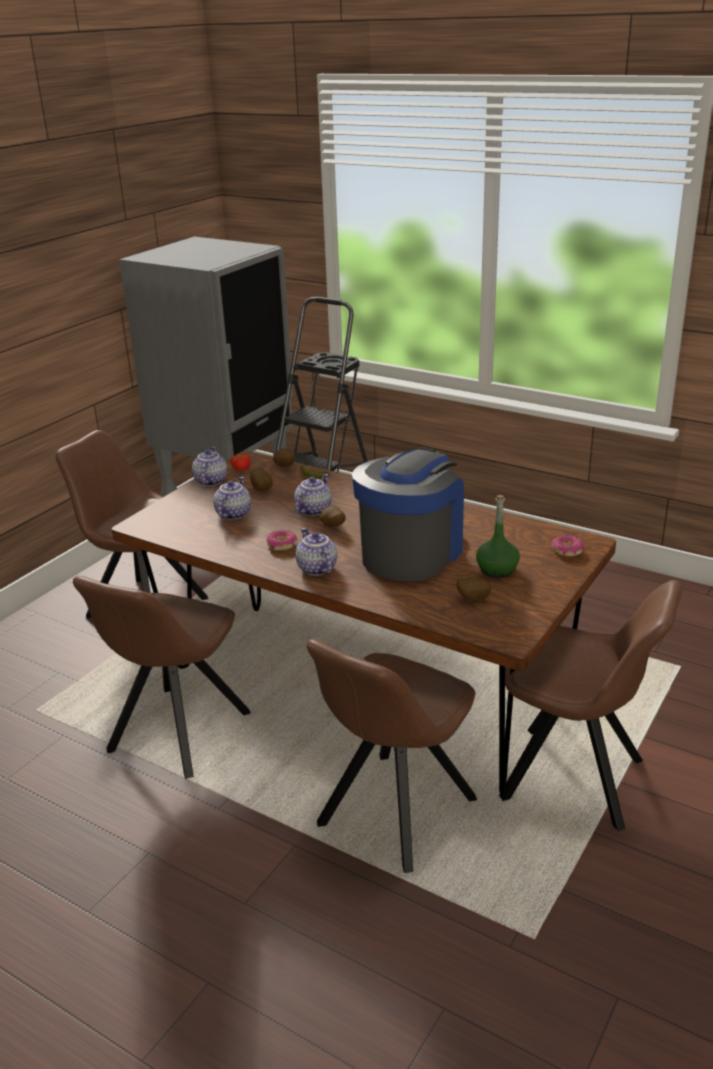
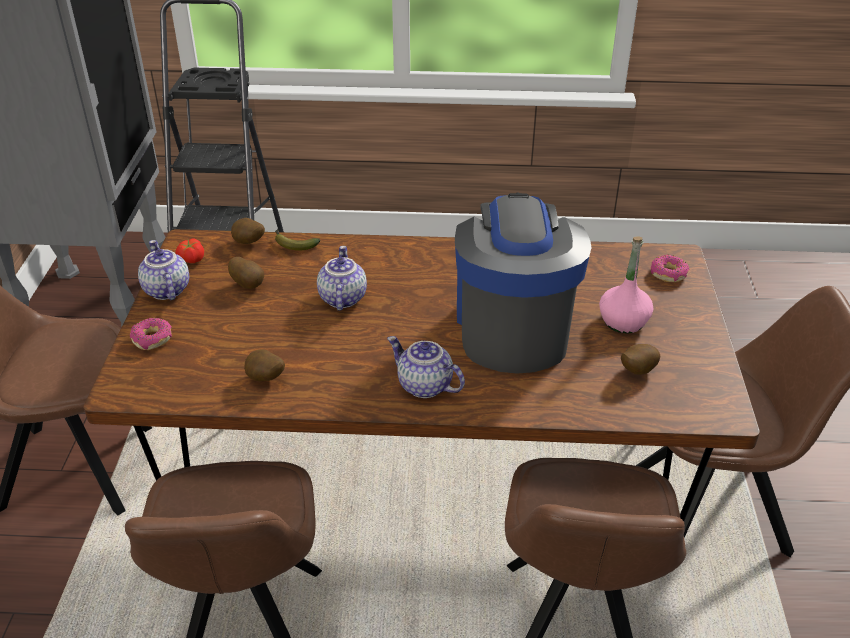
camera: 30 degrees left, 10 degrees up
teapot [213,477,251,520] -> none
donut [266,530,297,551] -> donut moved to [130,318,172,350]
potato [320,506,346,527] -> potato moved to [244,349,285,381]
green bottle [476,495,520,578] -> pink bottle [599,236,653,333]

